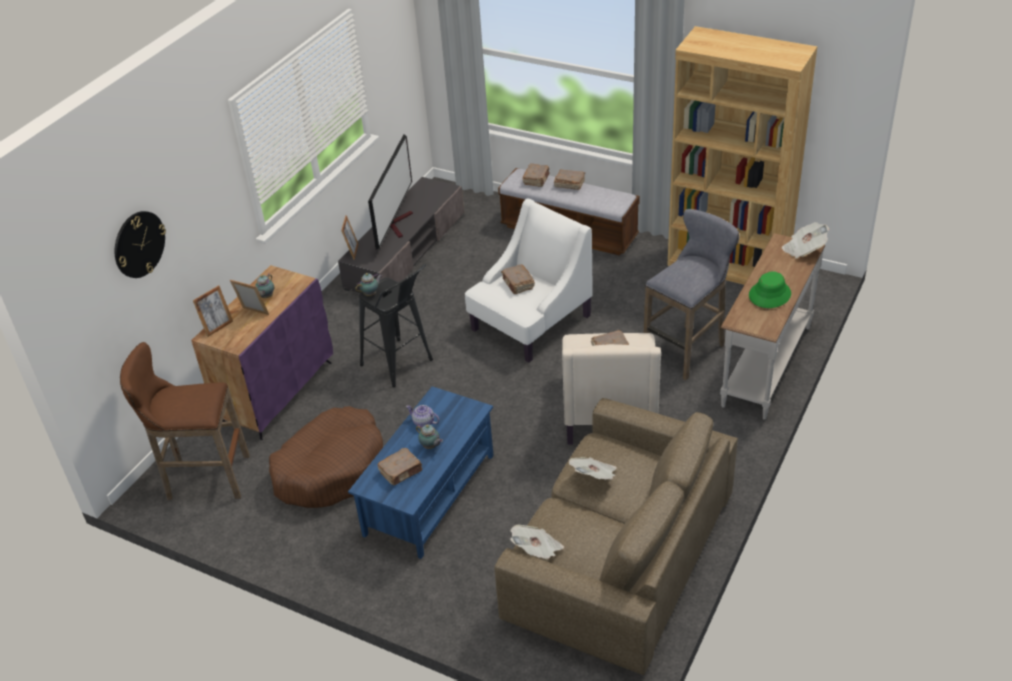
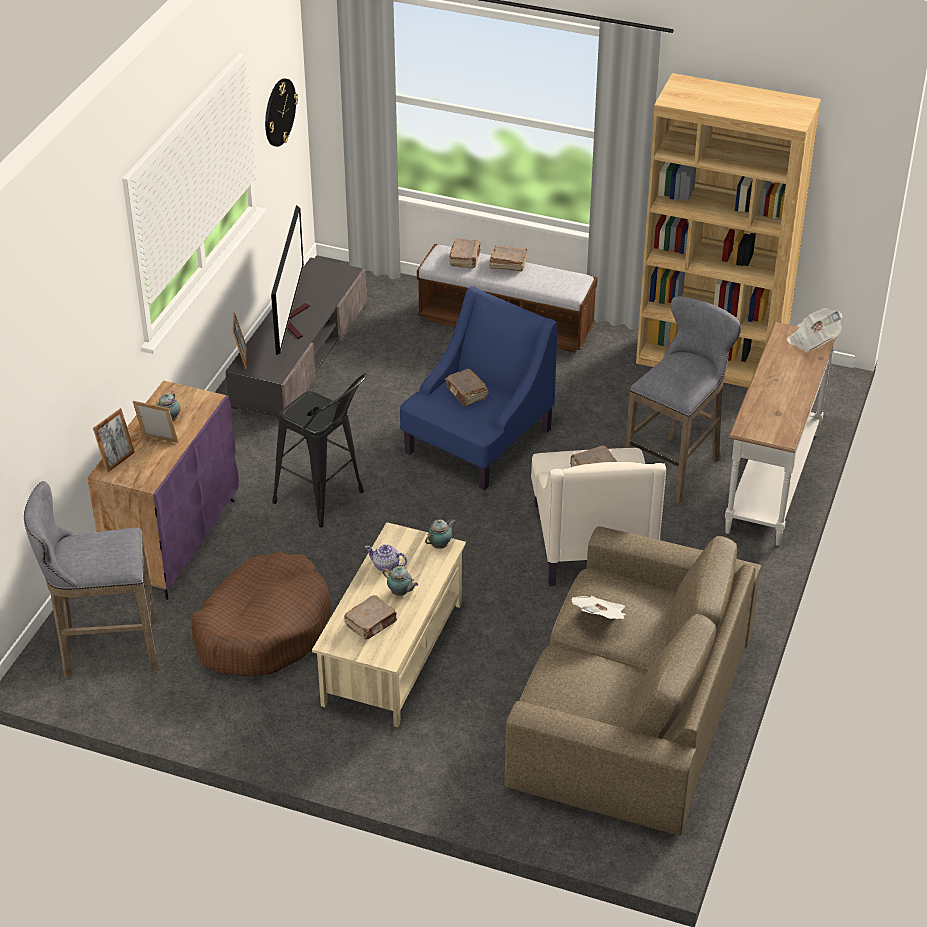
camera: 10 degrees left, 0 degrees up
wall clock [115,211,166,278] -> wall clock moved to [265,78,298,147]
brown stool [120,342,250,501] -> grey stool [24,481,158,678]
blue coffee table [348,386,494,559] -> beige coffee table [312,522,466,727]
teapot [355,273,382,296] -> teapot moved to [425,519,455,549]
white armchair [465,198,593,363] -> blue armchair [400,286,558,491]
newspaper [510,524,564,559] -> none
green hat [749,271,791,308] -> none

